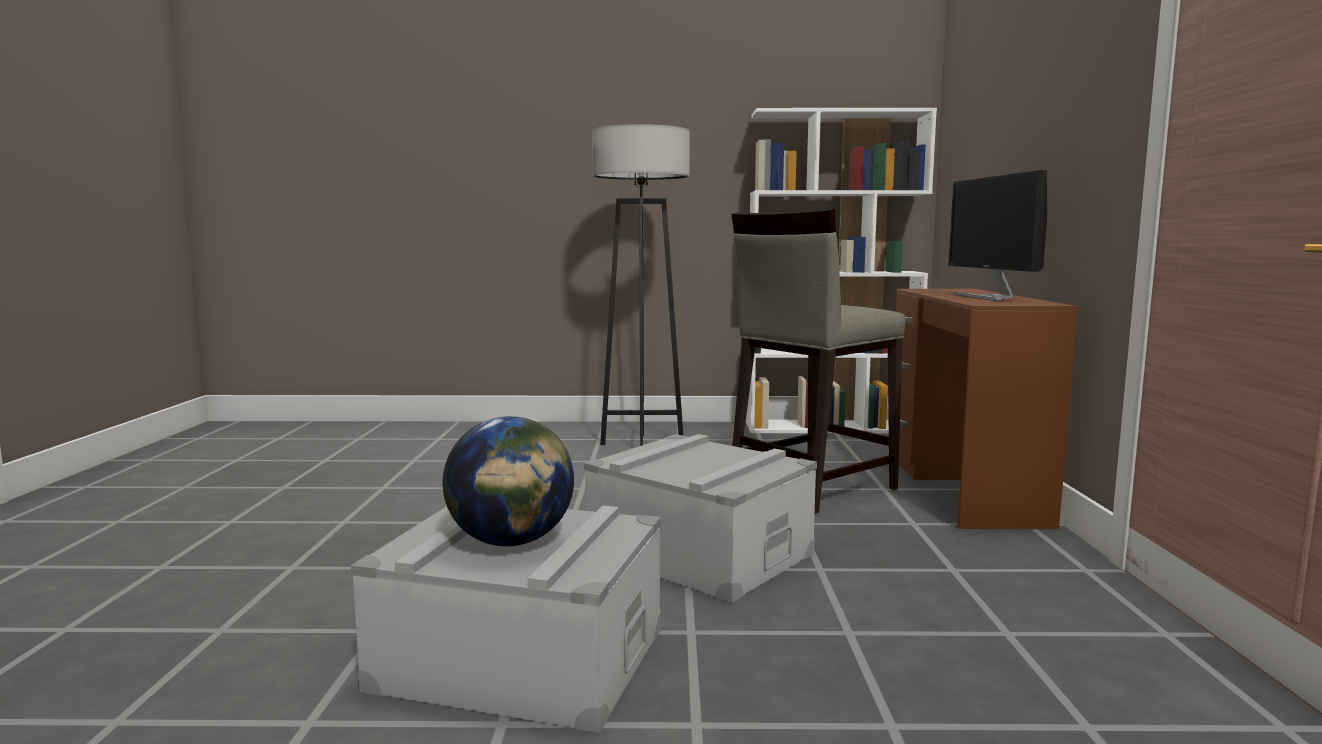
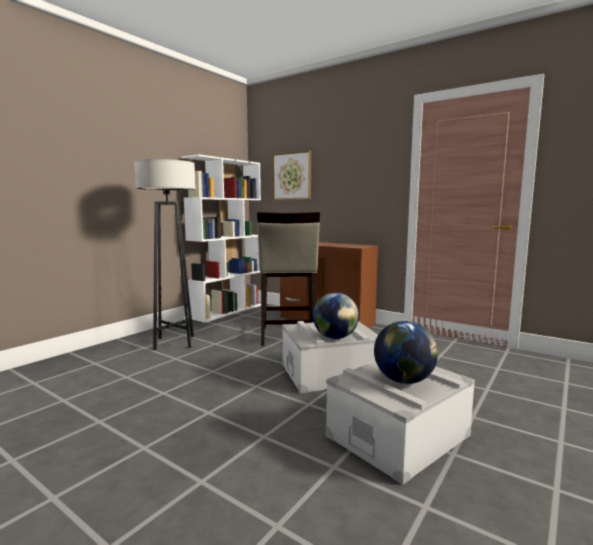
camera: 55 degrees left, 0 degrees up
monitor [948,170,1047,301] -> none
none -> picture [272,150,311,200]
none -> globe [313,293,359,339]

